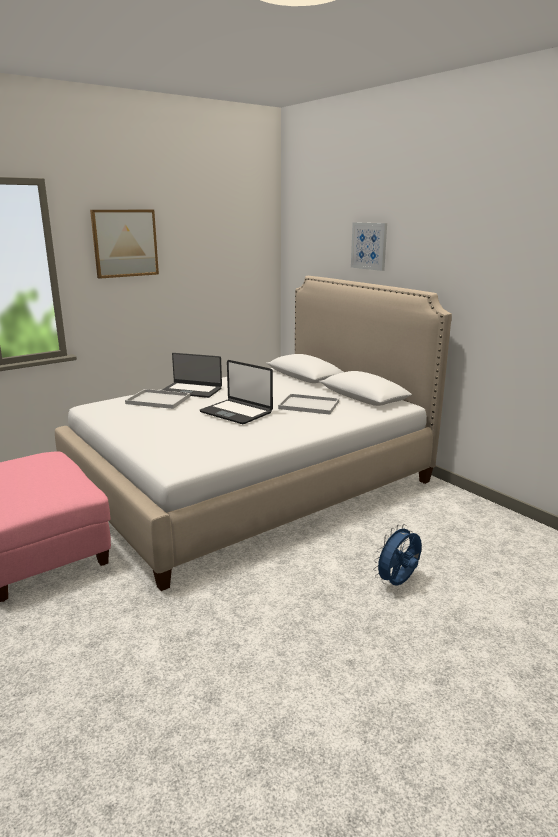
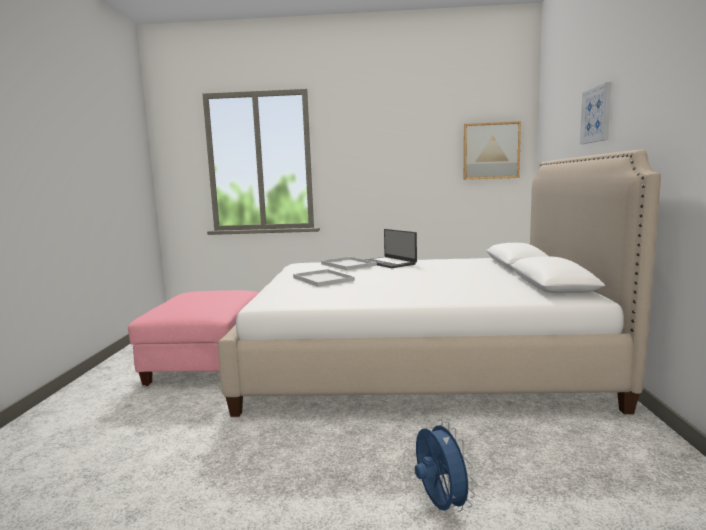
camera: 40 degrees right, 10 degrees down
picture [90,210,159,279] -> picture moved to [464,121,521,180]
laptop [200,360,273,424] -> none
white tray [278,394,339,415] -> white tray moved to [293,269,355,287]
blue fan [373,524,422,586] -> blue fan turned 75 degrees clockwise [415,419,475,512]

